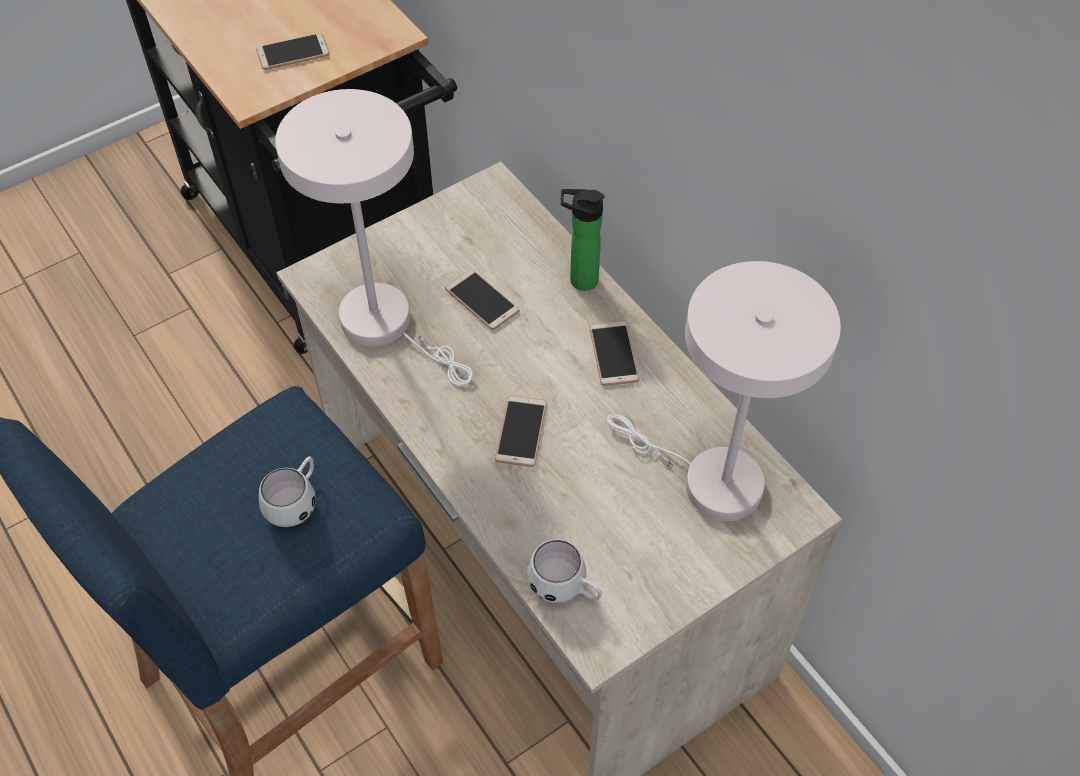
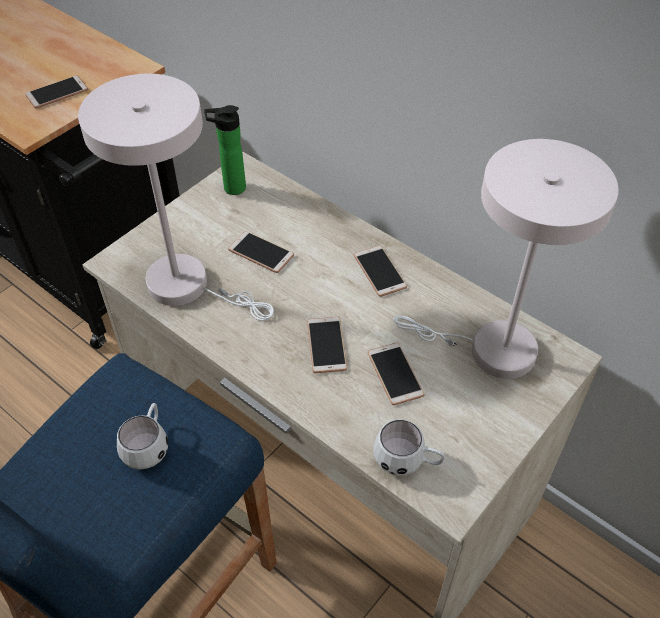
camera: 15 degrees left, 5 degrees down
bottle [561,189,605,291] -> bottle moved to [204,105,246,195]
none -> phone [368,343,425,405]

